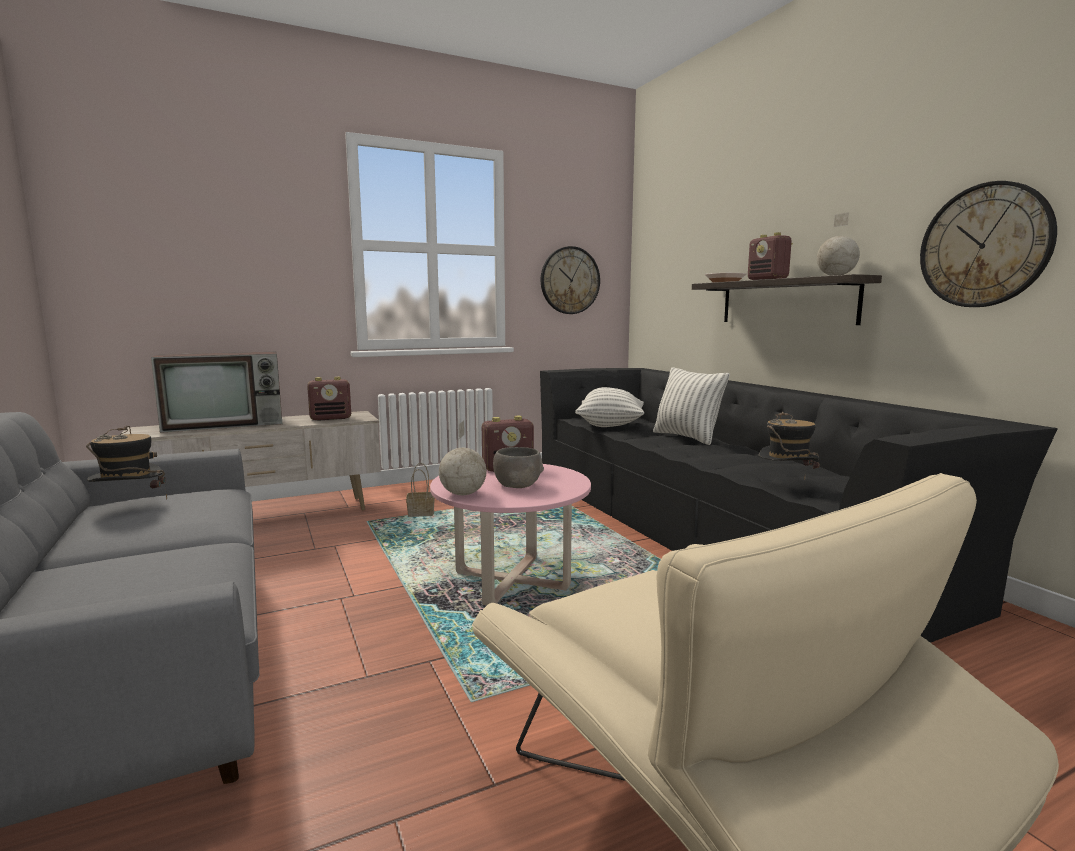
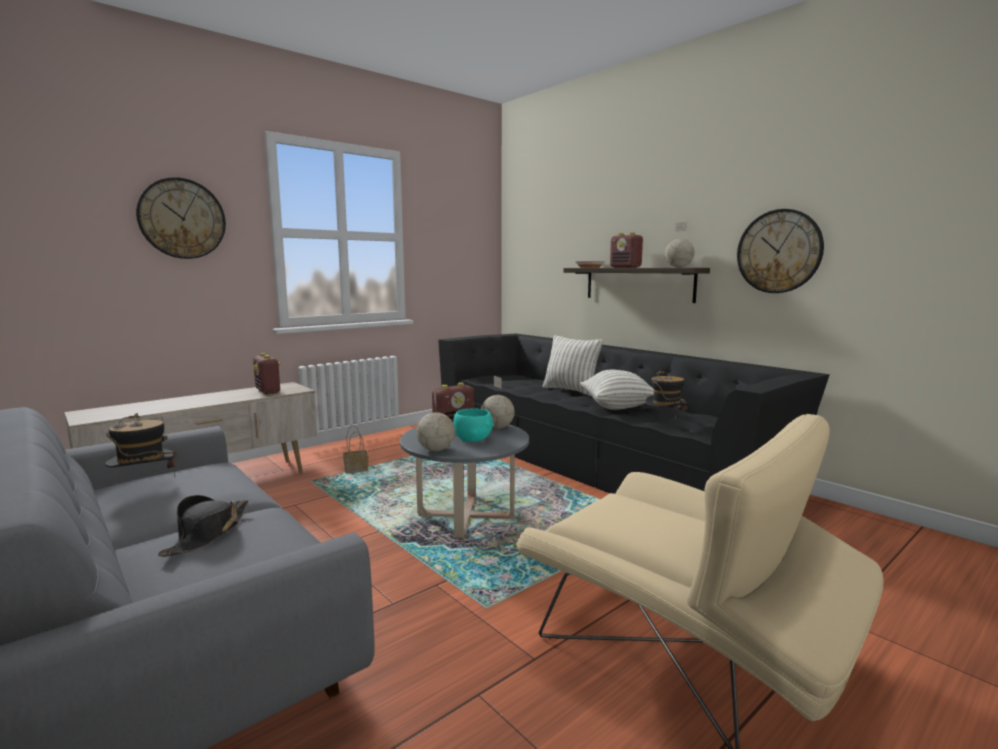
camera: 15 degrees left, 0 degrees up
television [151,352,282,433] -> none
radio [307,377,351,421] -> radio turned 90 degrees clockwise [253,353,281,394]
pink coffee table [430,464,591,605] -> grey coffee table [400,425,529,538]
grey bowl [493,447,544,488] -> turquoise bowl [453,408,494,442]
wall clock [541,246,600,314] -> wall clock moved to [136,177,226,259]
pillow [575,387,644,427] -> pillow moved to [580,370,654,410]
none -> black hat [158,495,248,557]
none -> globe [481,376,515,429]

